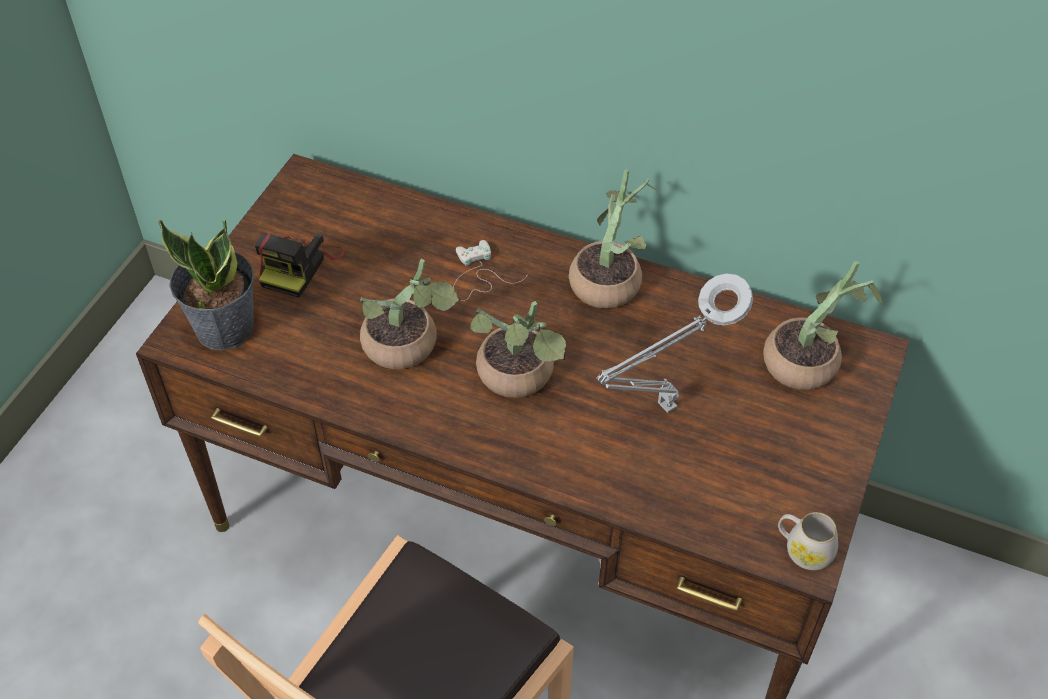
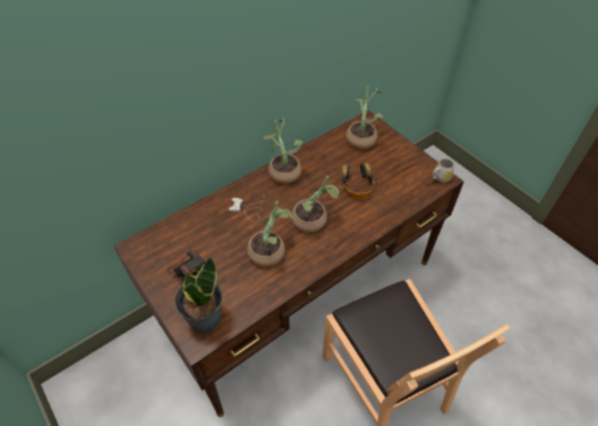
camera: 60 degrees left, 0 degrees up
grey table lamp [596,273,753,413] -> headphones [342,163,374,200]

